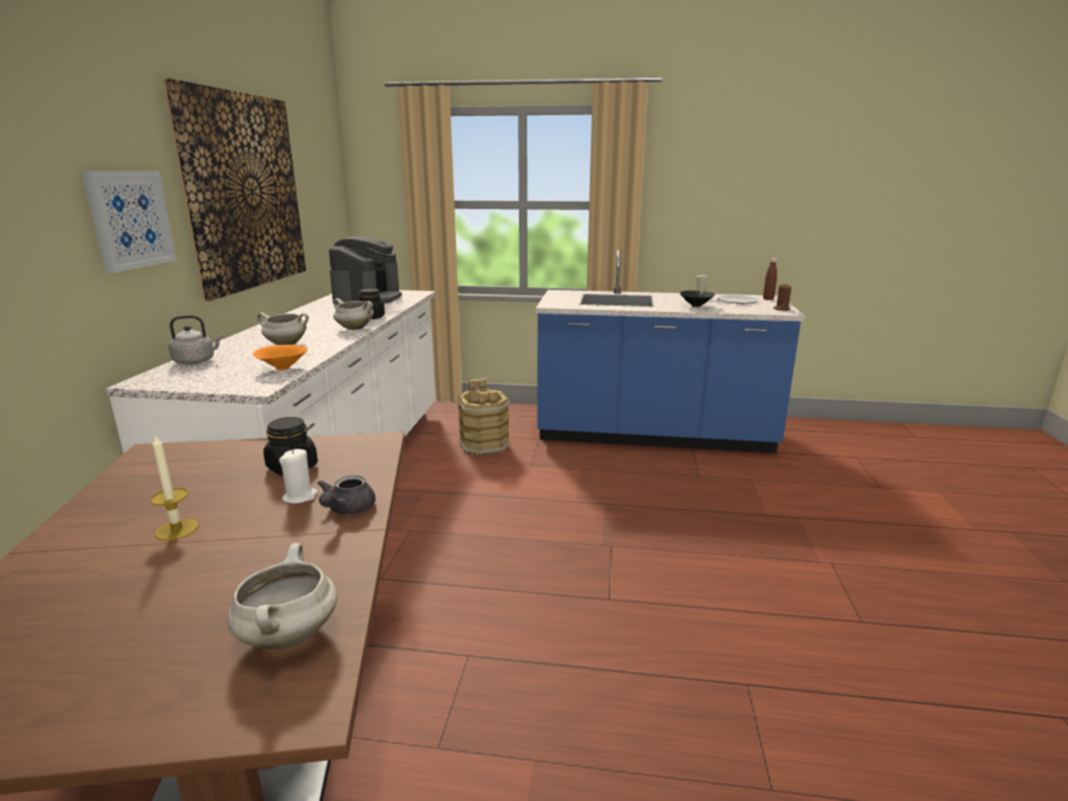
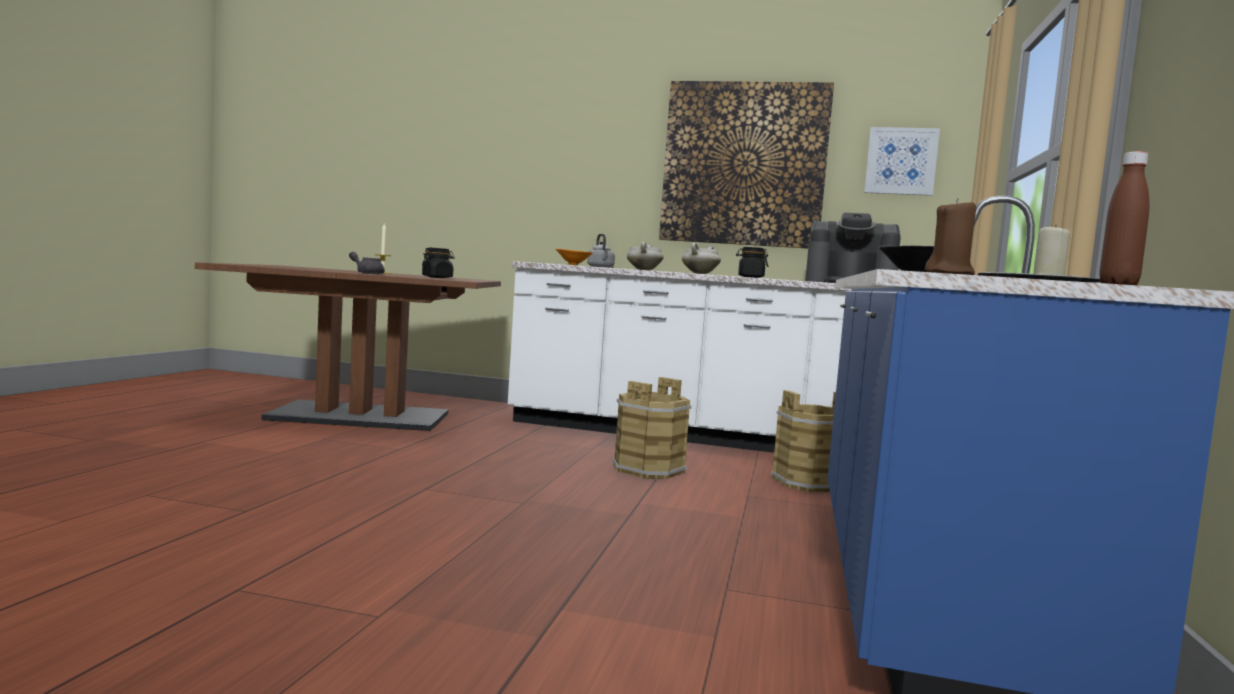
camera: 95 degrees right, 15 degrees down
picture [82,171,177,273] -> picture moved to [864,127,940,196]
white cooking pot [227,543,337,649] -> none
white candle [279,449,318,504] -> none
none -> brown bucket [612,377,692,479]

